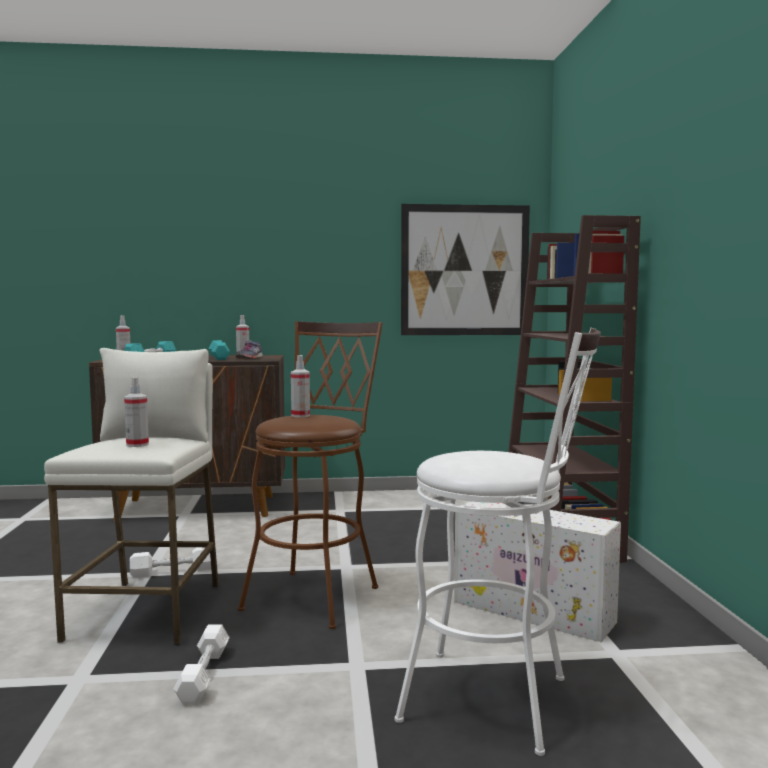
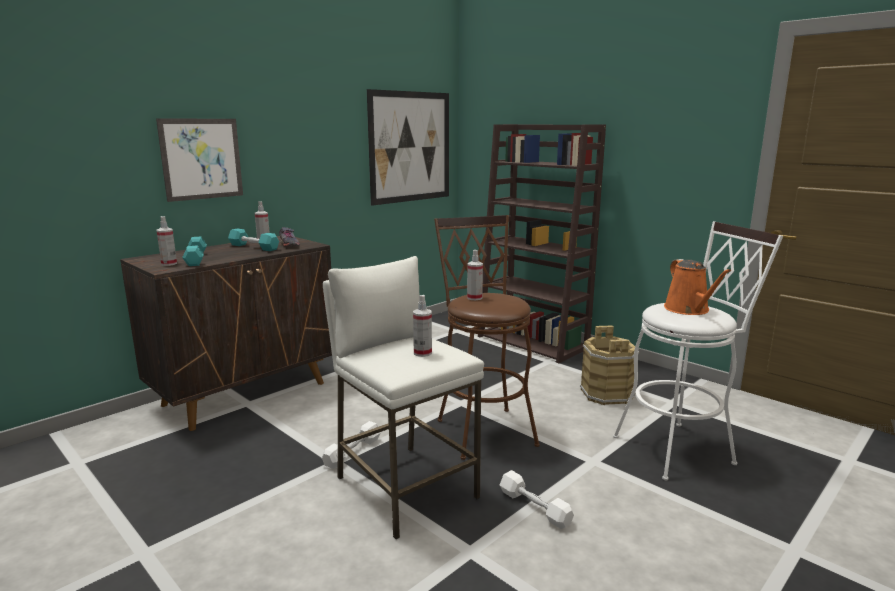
camera: 40 degrees left, 10 degrees up
white storage box [454,501,621,642] -> brown bucket [580,325,640,405]
none -> picture [156,118,243,202]
none -> orange watering can [664,259,731,315]

